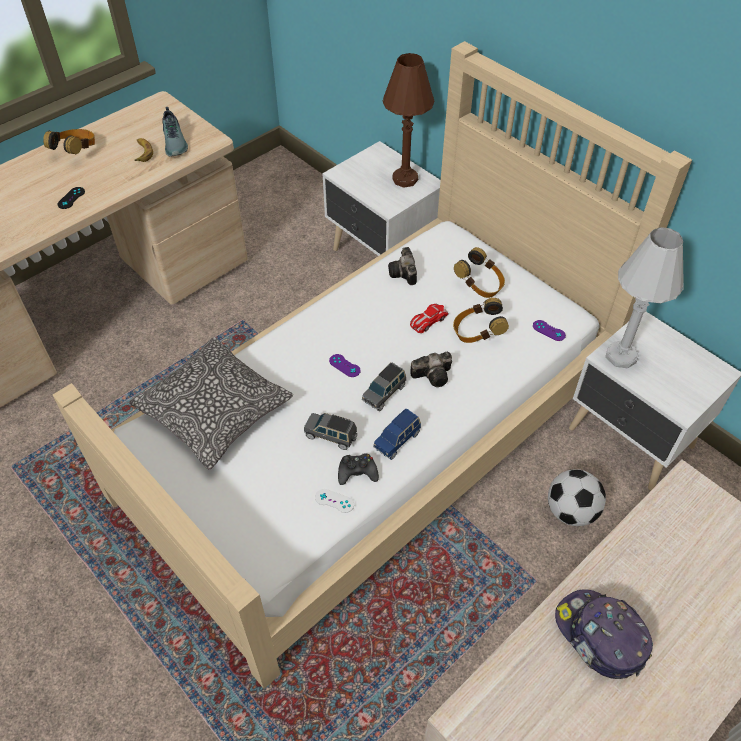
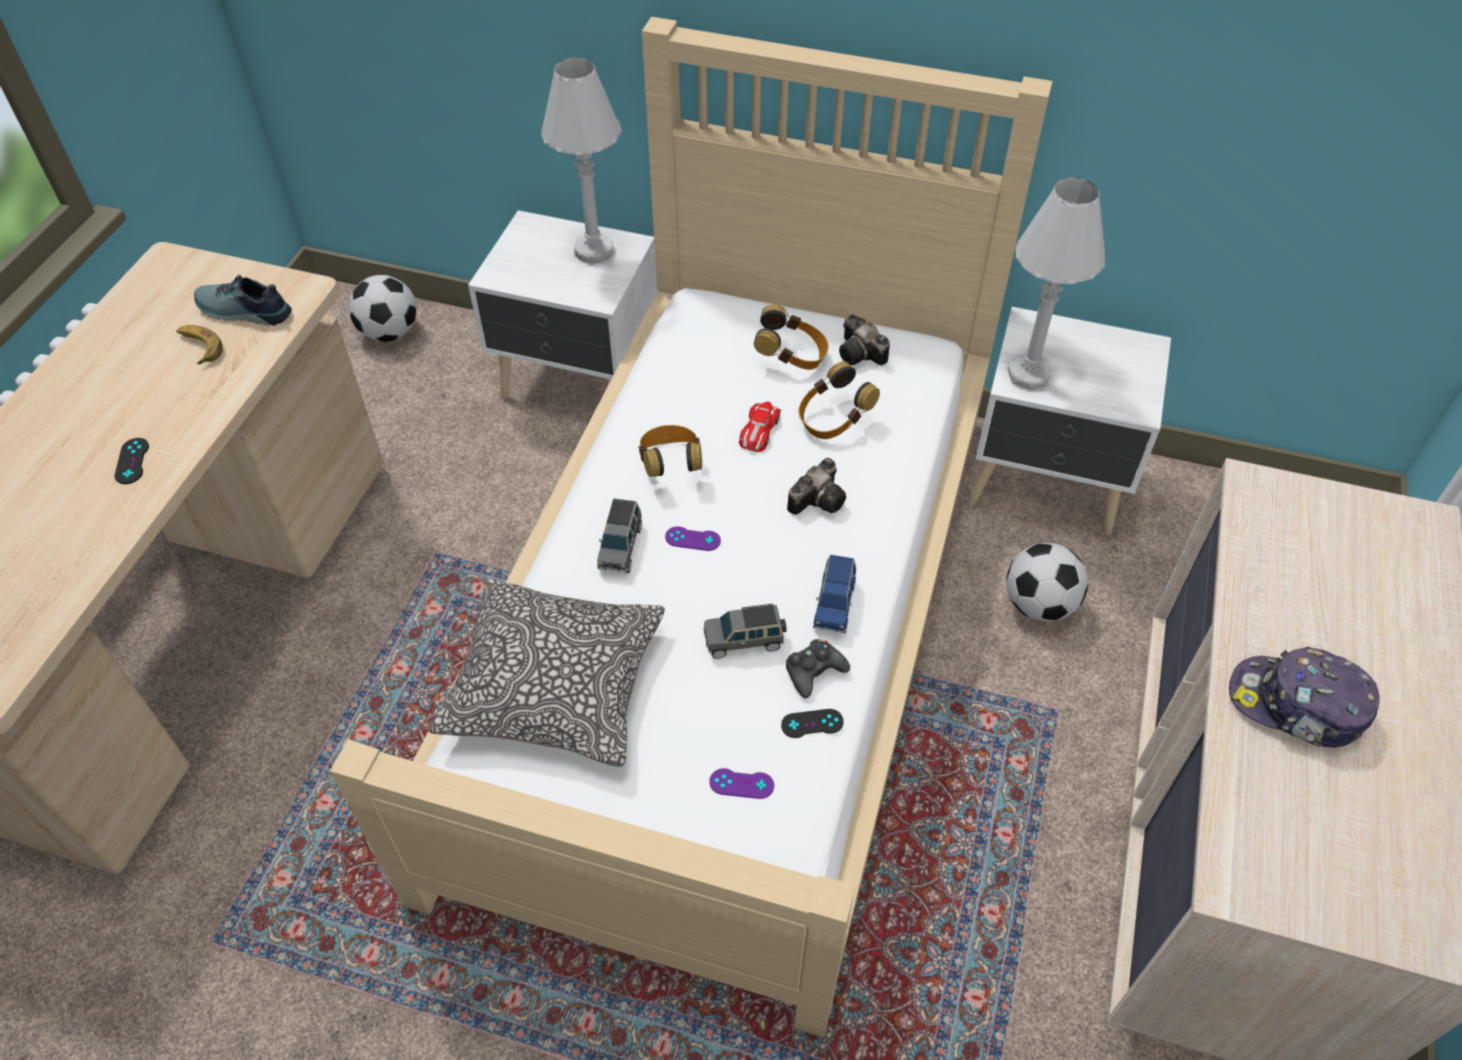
camera: 30 degrees left, 0 degrees up
headphones [43,129,95,154] -> headphones moved to [639,425,702,477]
shoe [162,107,188,157] -> shoe turned 150 degrees clockwise [194,275,292,326]
white game controller [315,489,354,513] -> black game controller [781,709,844,738]
grey toy car [362,363,406,411] -> grey toy car moved to [597,499,642,573]
brown table lamp [382,53,435,188] -> white table lamp [541,57,622,263]
camera [388,247,417,285] -> camera moved to [839,314,890,365]
purple game controller [533,320,566,341] -> purple game controller moved to [709,768,774,799]
none -> football [349,275,417,342]

